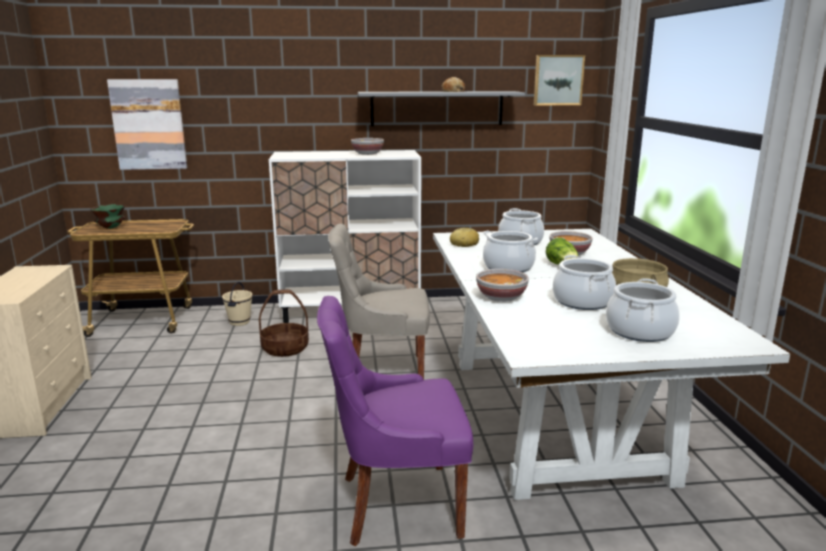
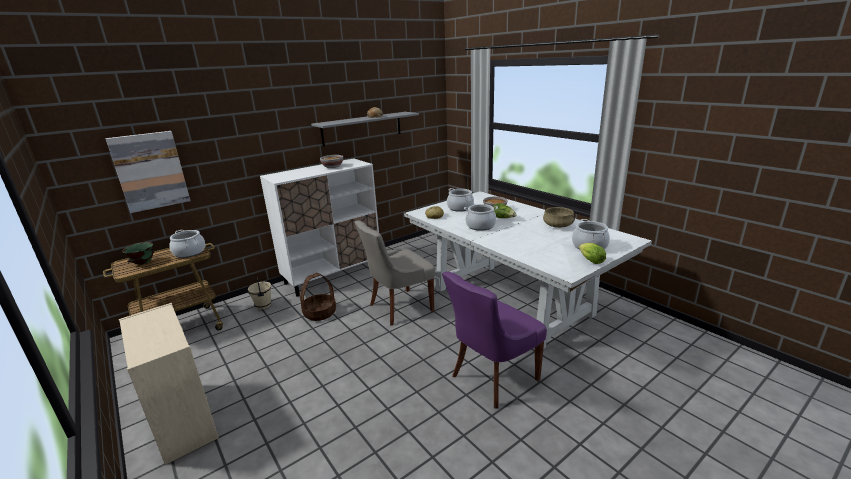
camera: 30 degrees left, 5 degrees up
bowl [476,269,529,302] -> none
picture [534,55,585,105] -> none
cooking pot [553,255,616,310] -> cooking pot moved to [170,230,205,258]
none -> lettuce [579,243,606,264]

